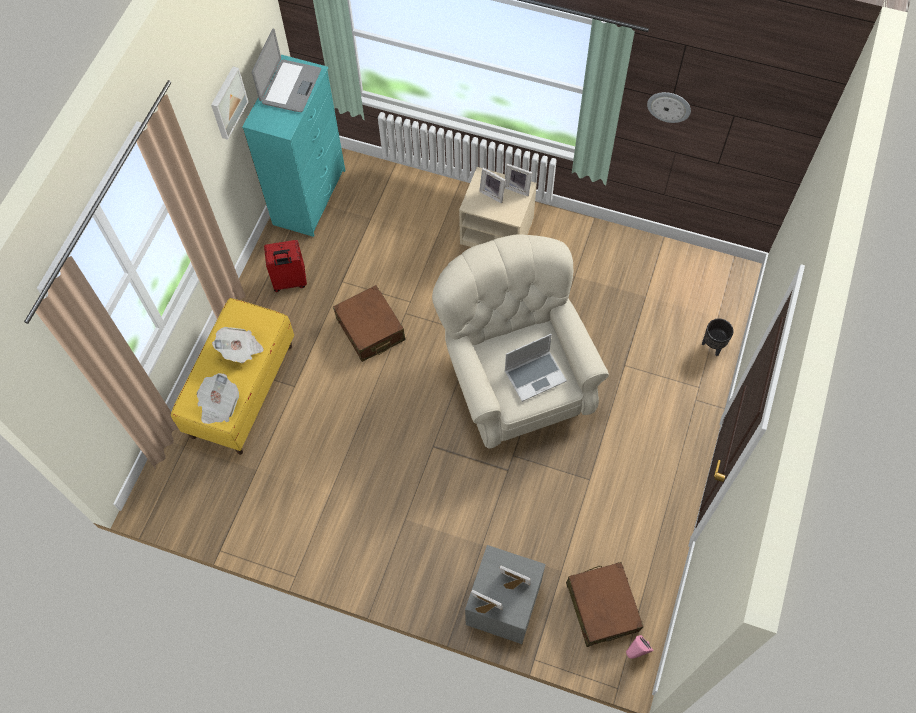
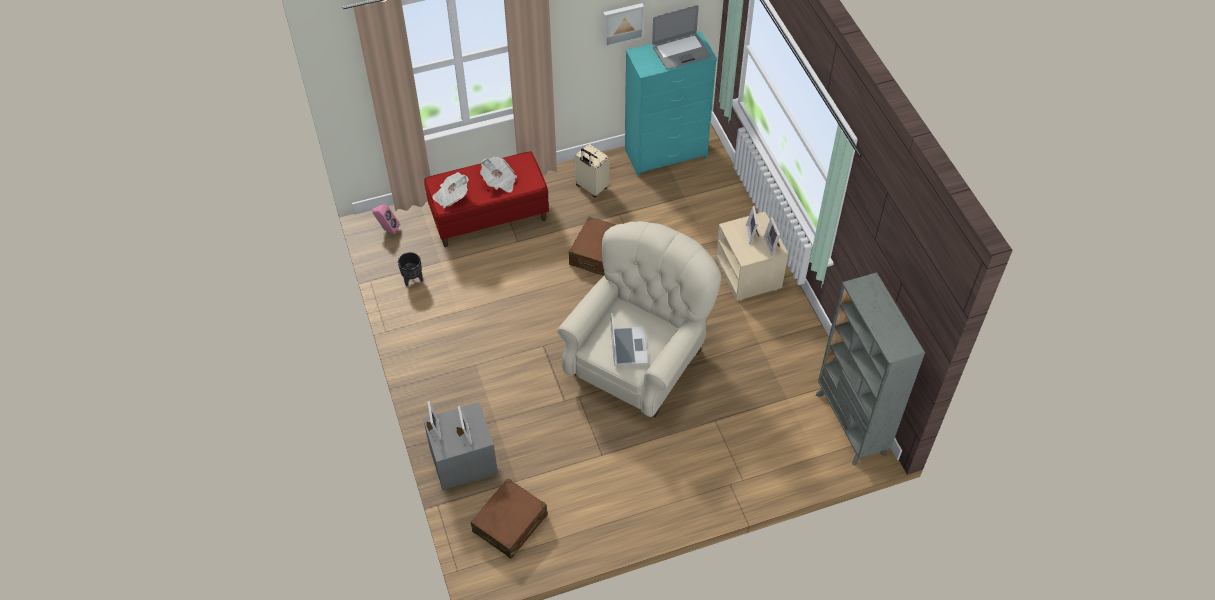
camera: 50 degrees right, 10 degrees down
yellow bench [171,298,294,455] -> red bench [424,151,549,247]
red suitcase [264,240,307,292] -> beige suitcase [575,144,609,197]
laptop [505,334,567,402] -> laptop turned 120 degrees counterclockwise [611,309,648,366]
pink speaker [626,635,654,659] -> pink speaker moved to [372,204,399,234]
wall clock [647,92,691,123] -> none
black planter [702,319,733,356] -> black planter moved to [398,252,423,286]
none -> grey bookcase [816,272,925,466]

